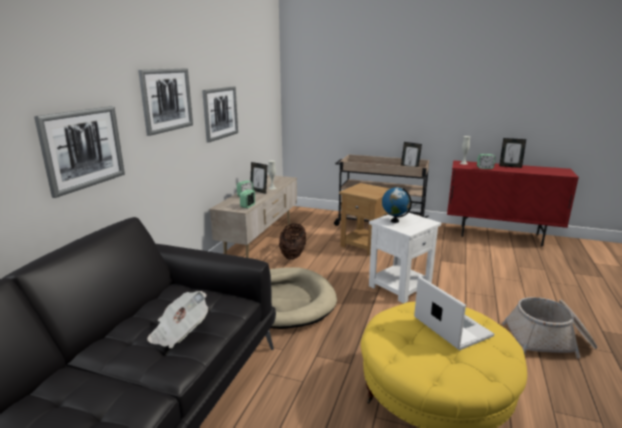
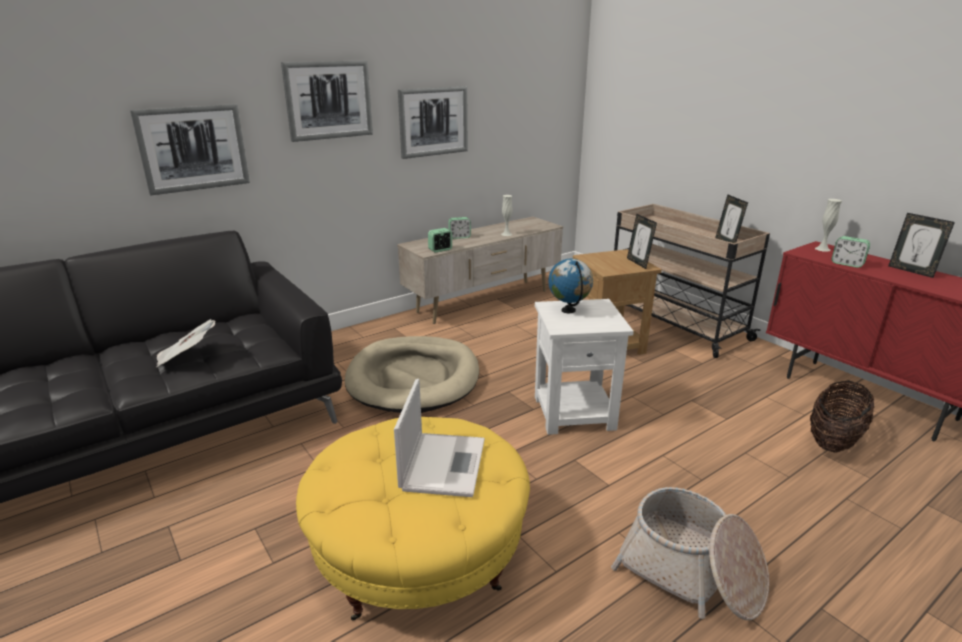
camera: 35 degrees right, 5 degrees up
picture frame [251,162,267,194] -> picture frame moved to [627,214,657,269]
basket [279,224,306,260] -> basket moved to [810,380,874,453]

